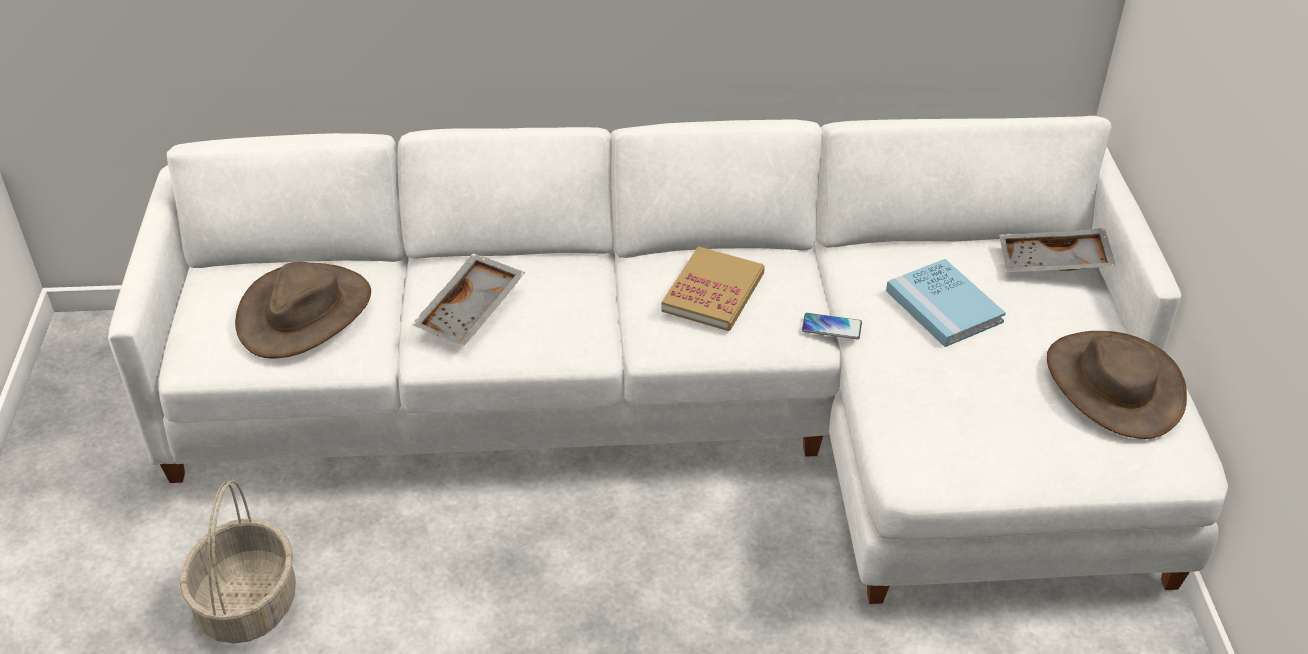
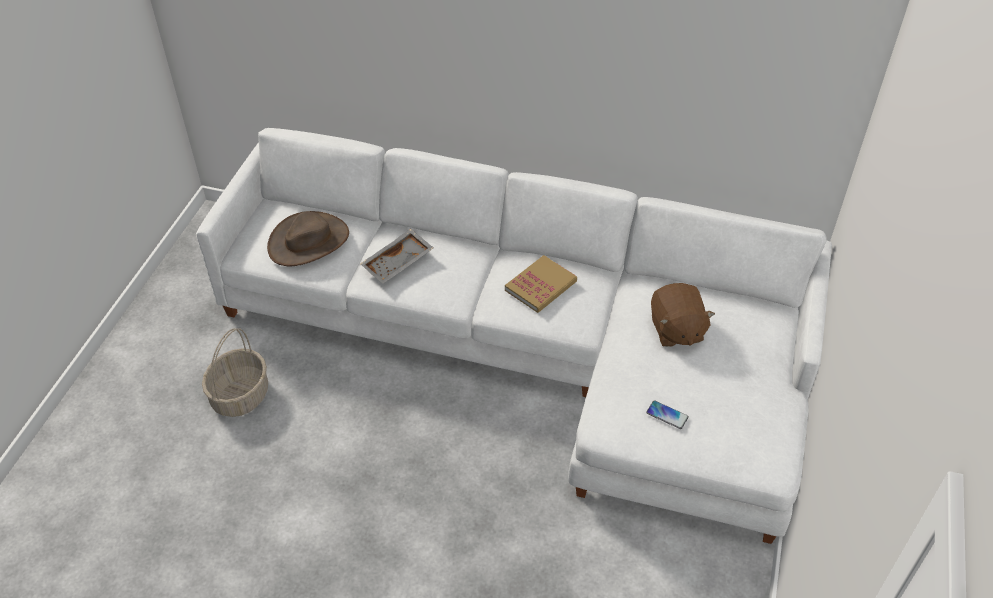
camera: 20 degrees right, 5 degrees up
phone [802,313,862,339] -> phone moved to [646,400,689,429]
blue book [886,259,1006,347] -> brown plush toy [651,283,715,347]
grey tray [999,228,1116,272] -> none
brown hat [1047,331,1187,439] -> none

